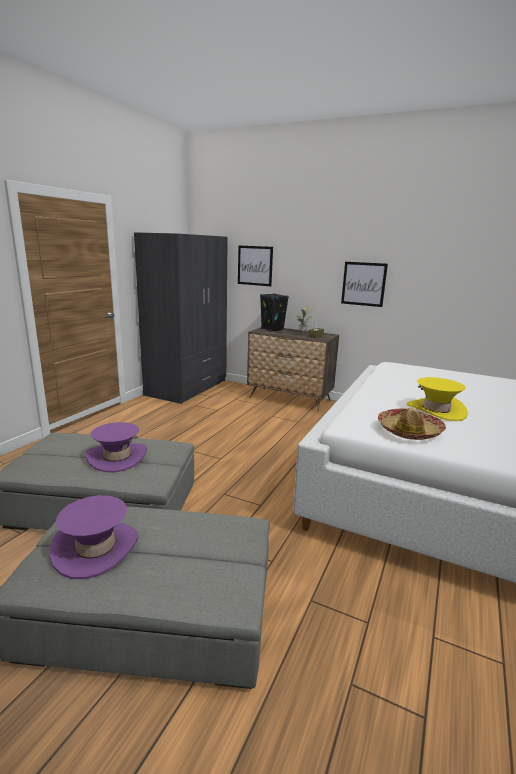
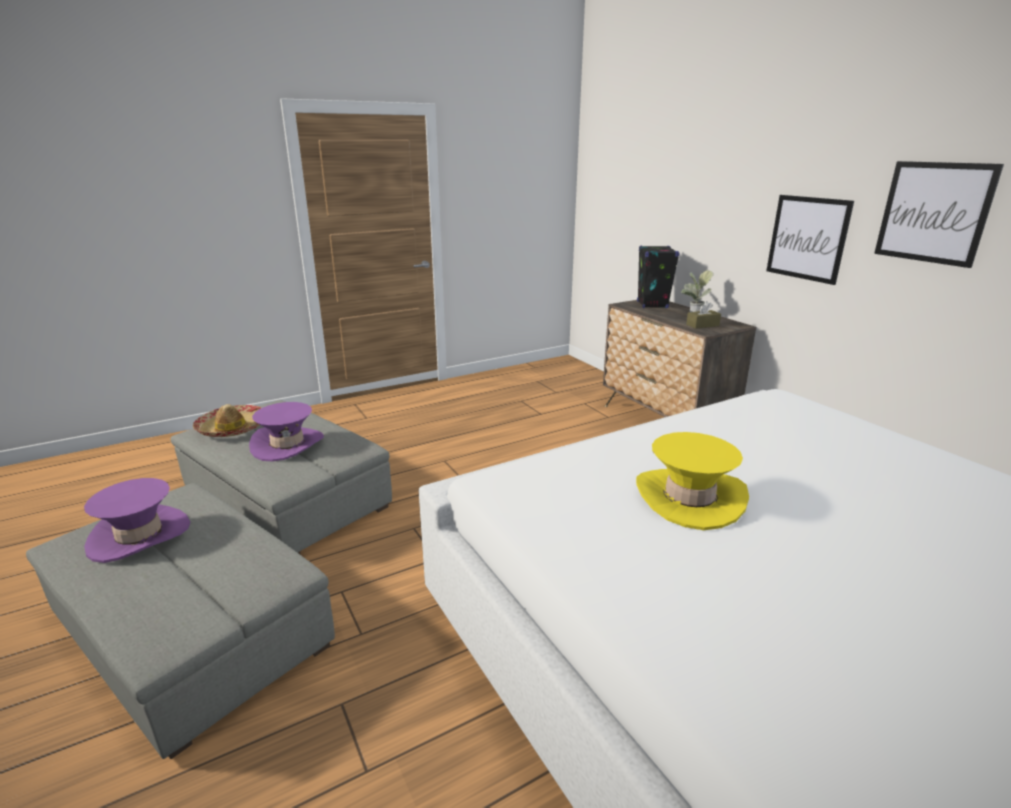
camera: 35 degrees right, 5 degrees up
grey wardrobe [134,232,228,404] -> none
picture [238,246,273,286] -> picture moved to [874,161,1004,268]
hat [378,407,446,440] -> hat moved to [193,404,261,437]

